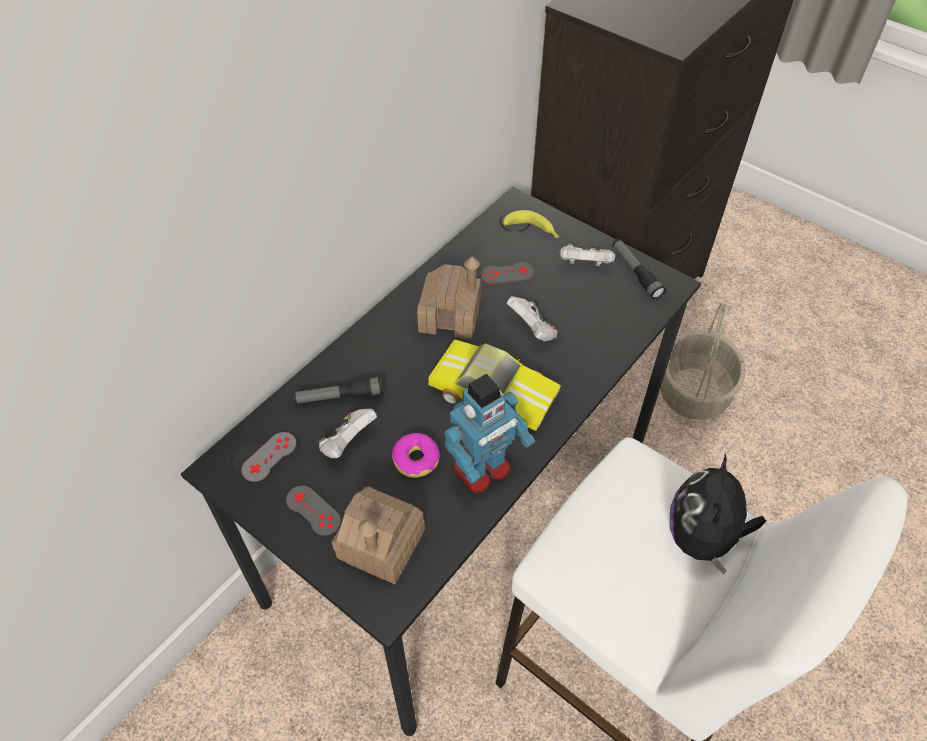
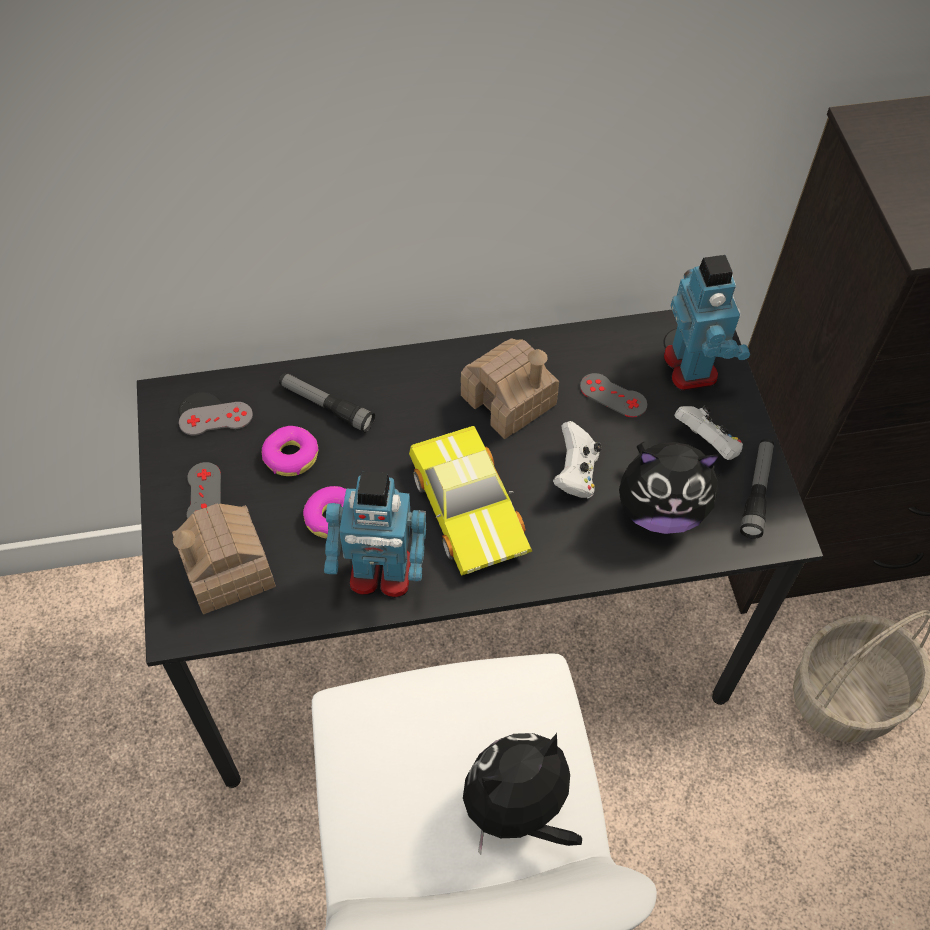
camera: 40 degrees right, 5 degrees up
white game controller [318,409,377,458] -> donut [262,426,318,476]
banana [503,210,559,238] -> toy robot [664,255,750,391]
none -> plush toy [619,442,722,534]

